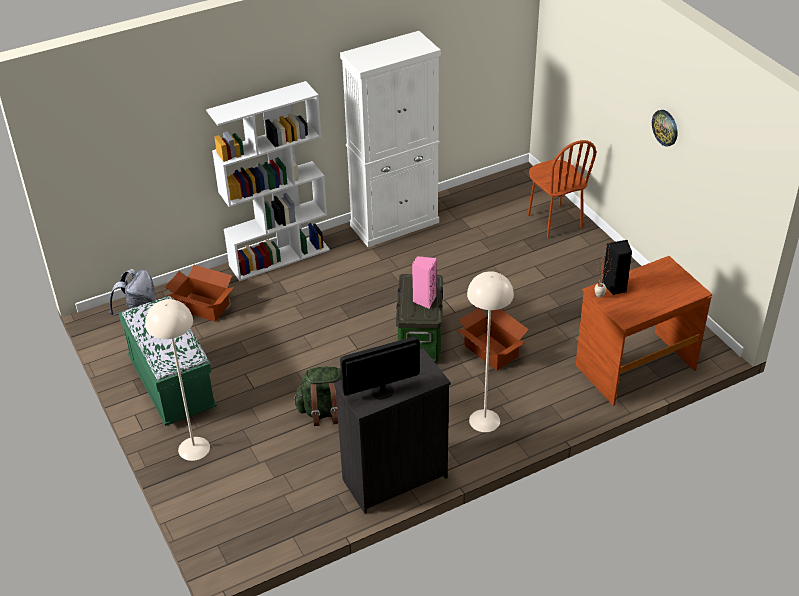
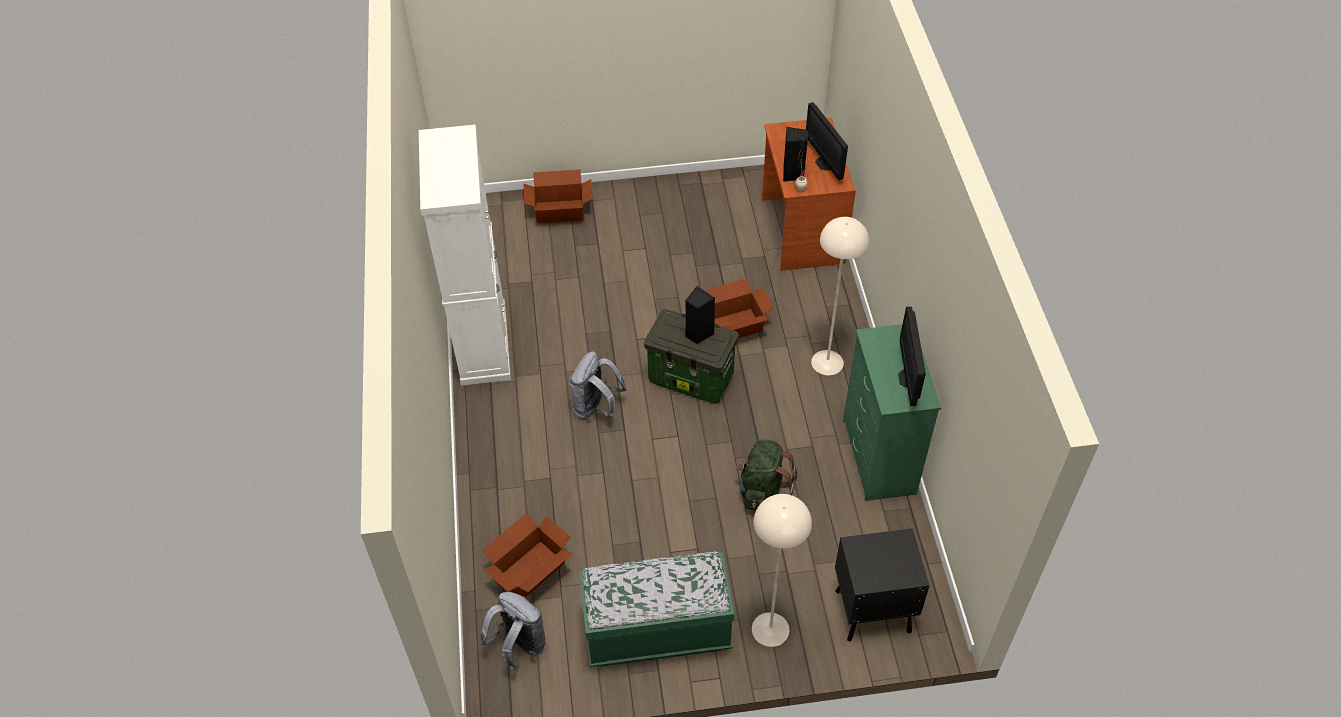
camera: 70 degrees left, 10 degrees up
white bookcase [206,81,330,281] -> none
black dresser [334,348,451,514] -> green dresser [843,324,941,501]
pink speaker [412,256,437,309] -> black speaker [685,286,715,345]
brown chair [528,140,596,239] -> cardboard box [524,169,592,224]
wall clock [652,110,678,147] -> none
none -> grey backpack [569,351,627,419]
none -> monitor [806,102,848,180]
none -> black nightstand [835,528,929,642]

